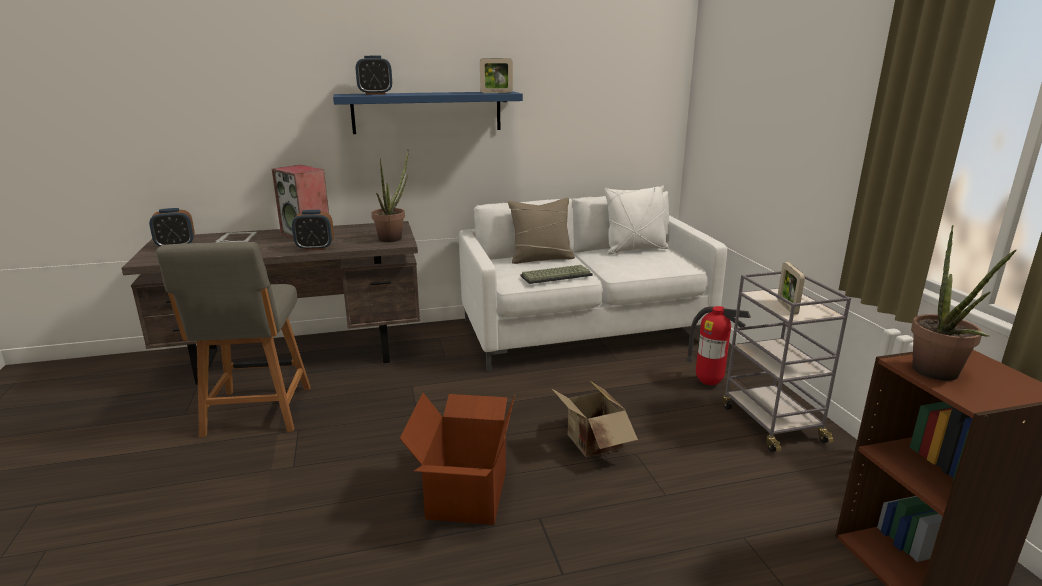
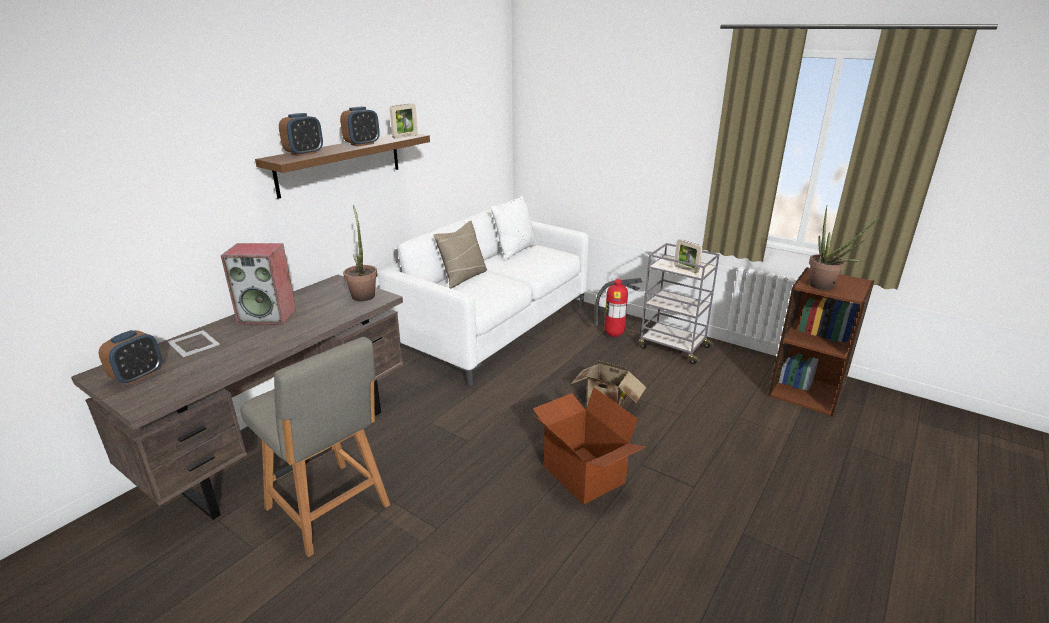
camera: 40 degrees left, 5 degrees up
alarm clock [292,210,334,251] -> alarm clock moved to [340,106,380,146]
blue shelf [333,91,523,134] -> brown shelf [255,134,430,199]
keyboard [520,265,593,284] -> none

